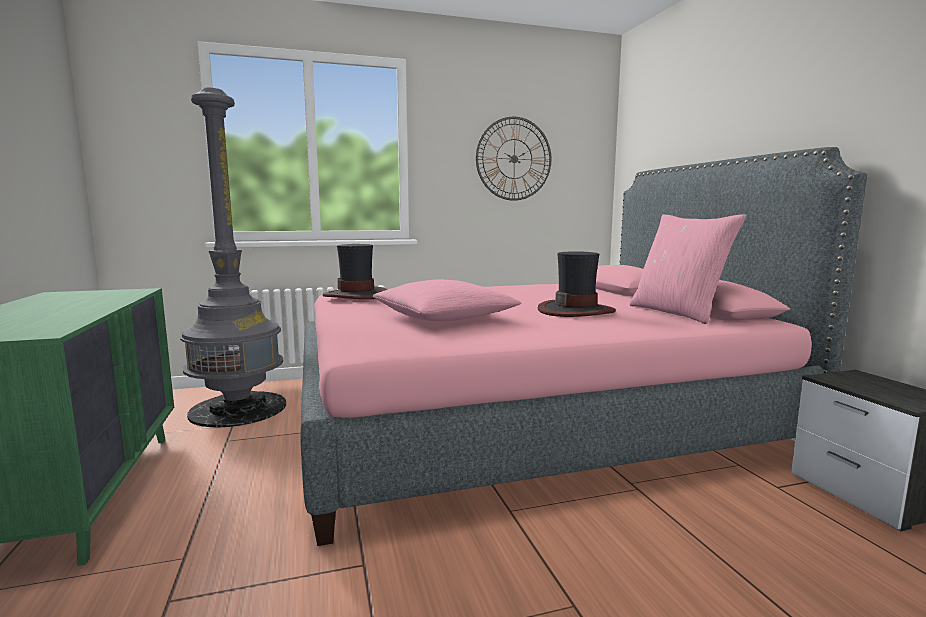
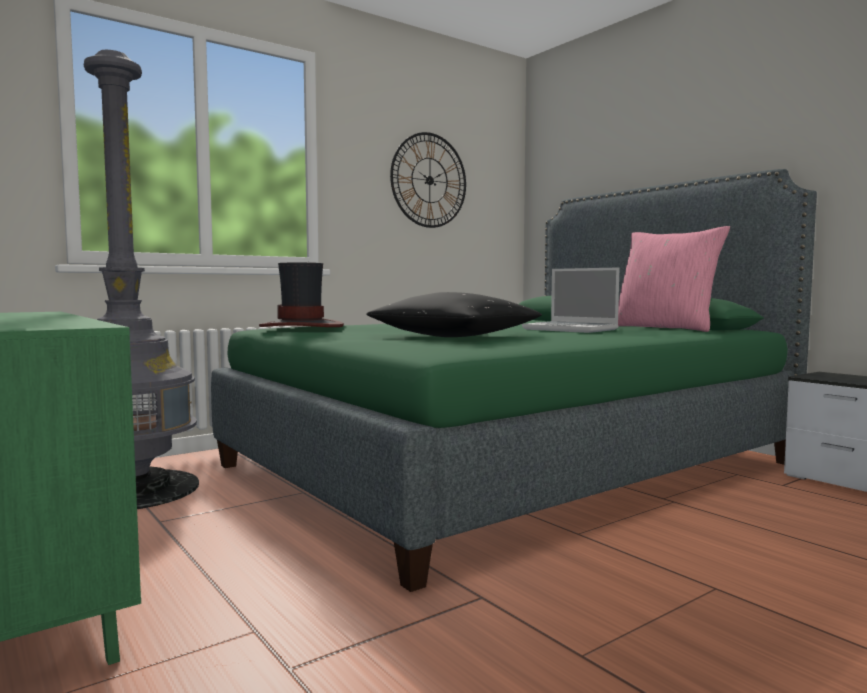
camera: 20 degrees left, 5 degrees down
pink bed [300,147,867,546] -> green bed [211,169,817,592]
pink pillow [373,280,521,321] -> black pillow [366,292,542,337]
hat [538,251,616,317] -> laptop [522,267,619,333]

